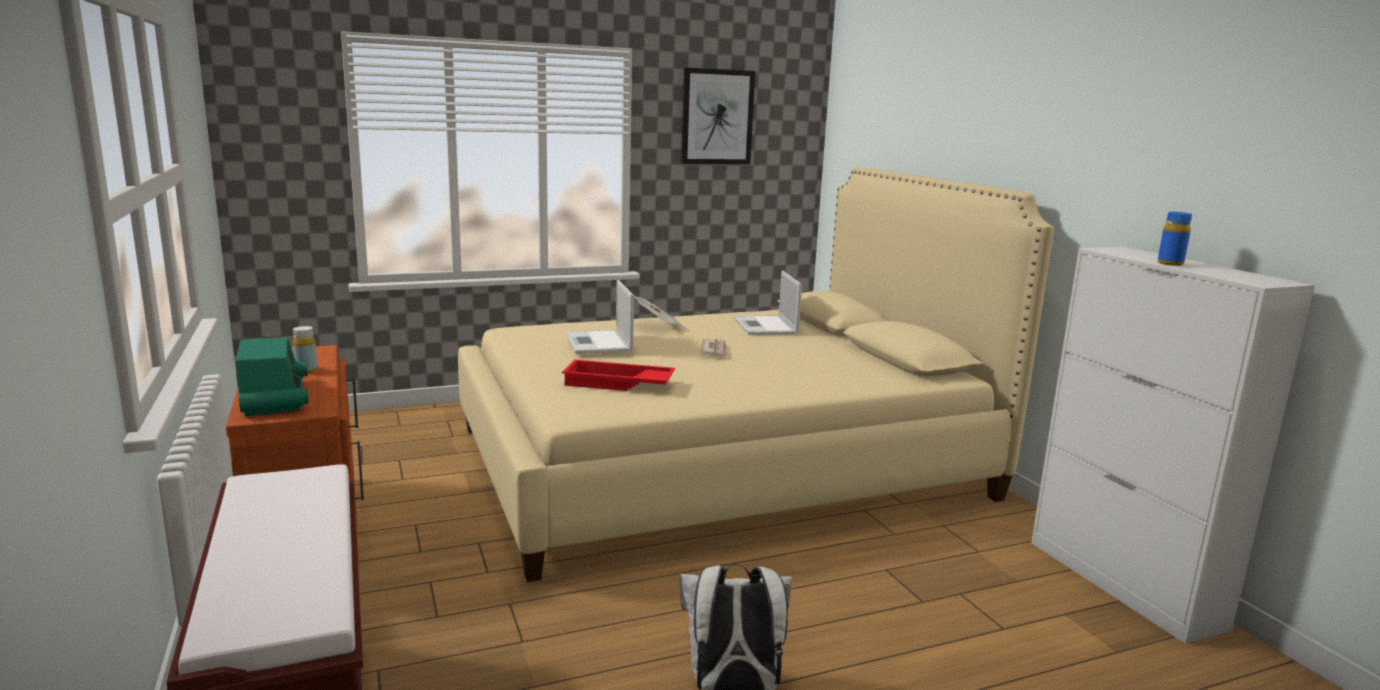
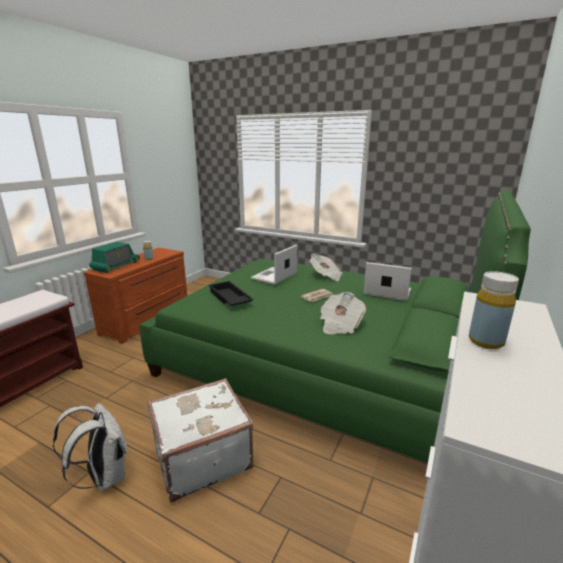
camera: 50 degrees right, 5 degrees up
beige bed [458,167,1054,582] -> green bed [139,190,531,463]
red tray [562,360,675,391] -> black tray [209,281,254,306]
picture [681,68,755,164] -> none
laptop [734,271,802,335] -> laptop turned 75 degrees clockwise [363,262,412,301]
blue bottle [1158,212,1192,266] -> yellow bottle [469,271,519,349]
none -> white suitcase [148,378,254,502]
none -> newspaper [320,292,366,334]

